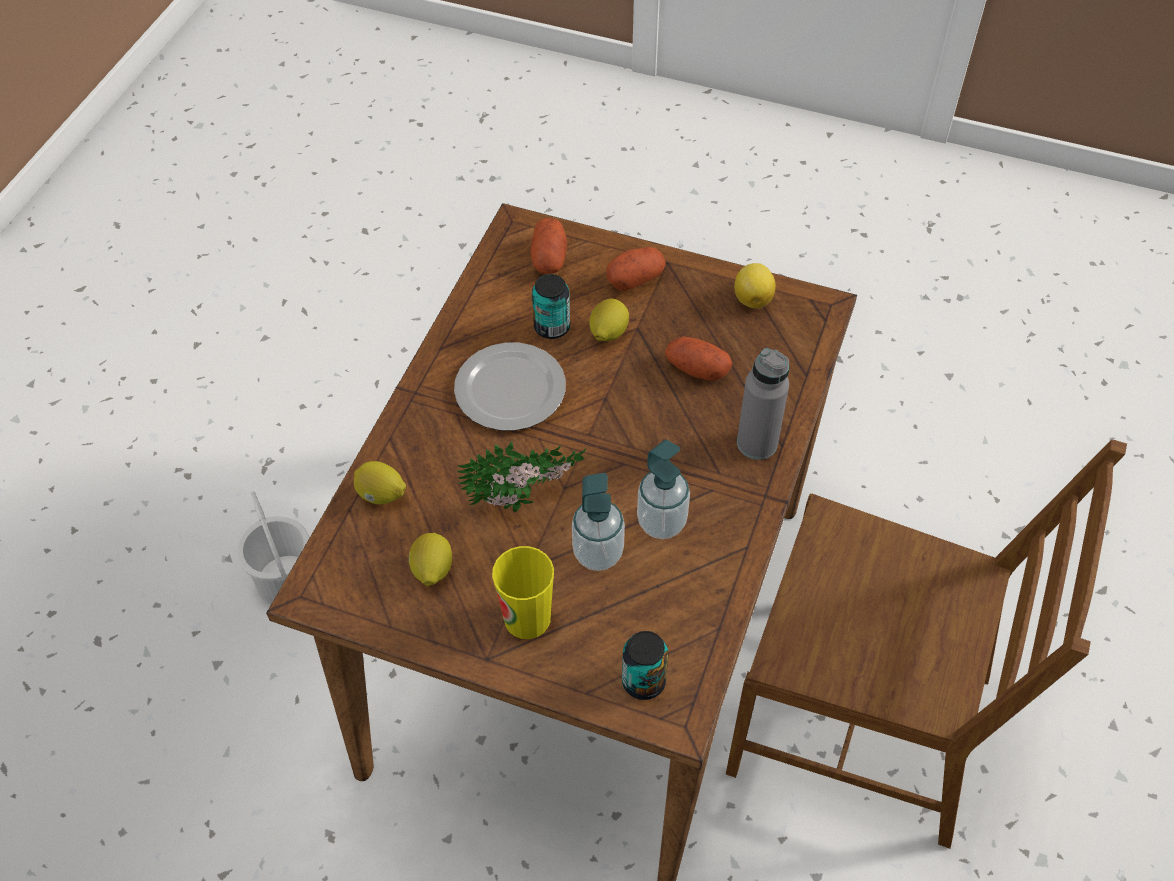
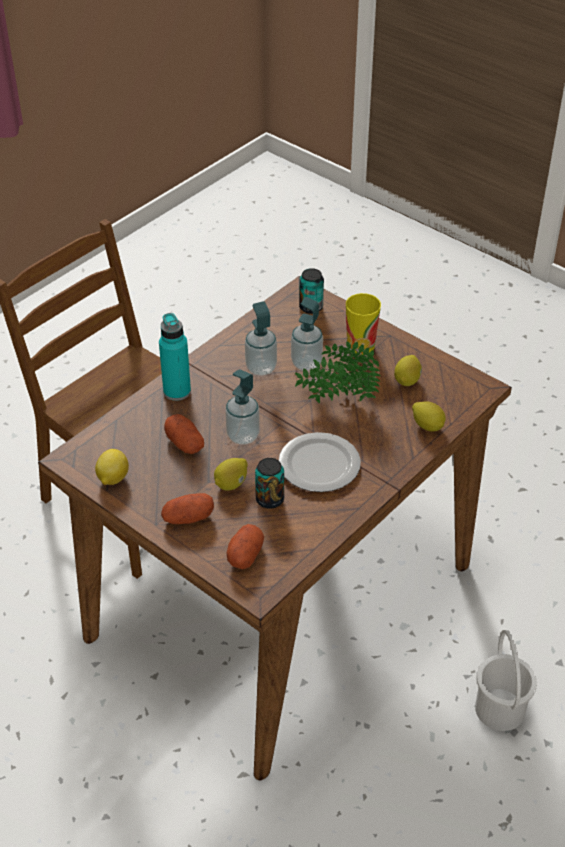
camera: 160 degrees left, 10 degrees down
grey bottle [737,348,789,460] -> turquoise bottle [159,313,191,401]
none -> soap dispenser [225,369,260,445]

